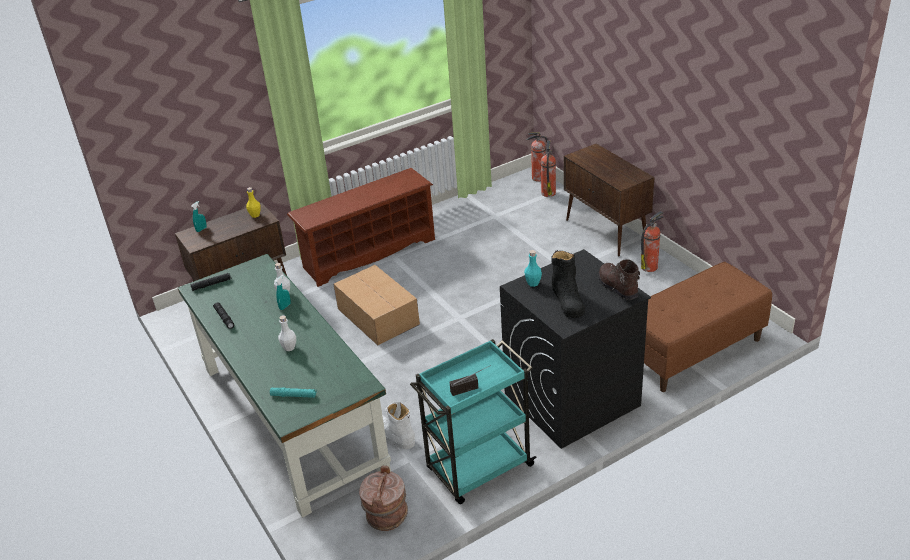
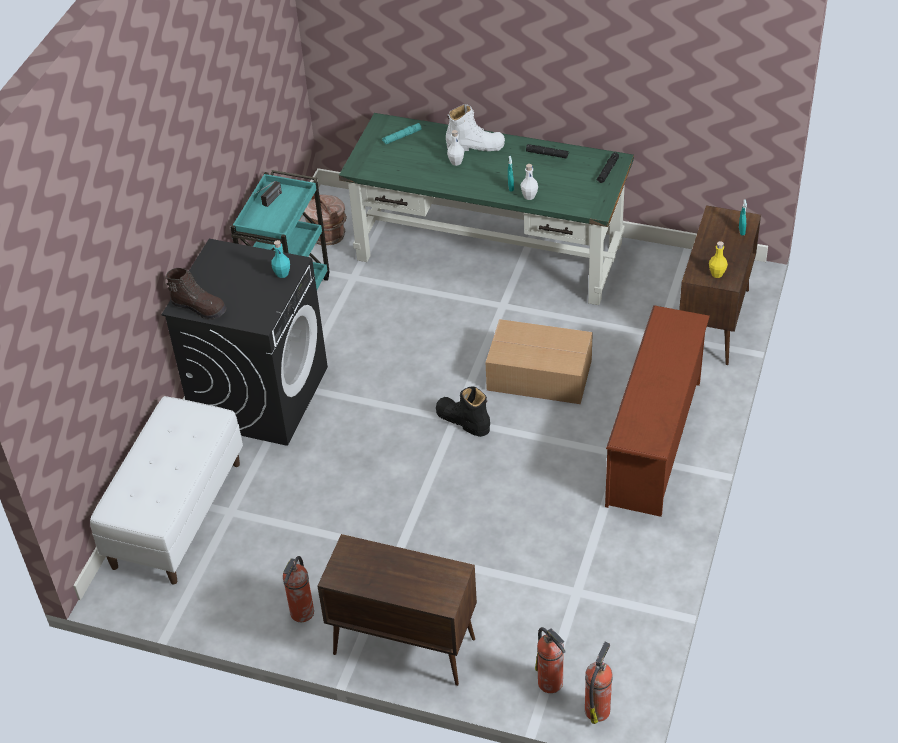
camera: 140 degrees right, 10 degrees up
white boot [369,402,415,449] -> white boot moved to [446,104,505,151]
black boot [551,250,585,318] -> black boot moved to [436,387,490,437]
brown bench [644,262,772,392] -> white bench [90,396,243,585]

